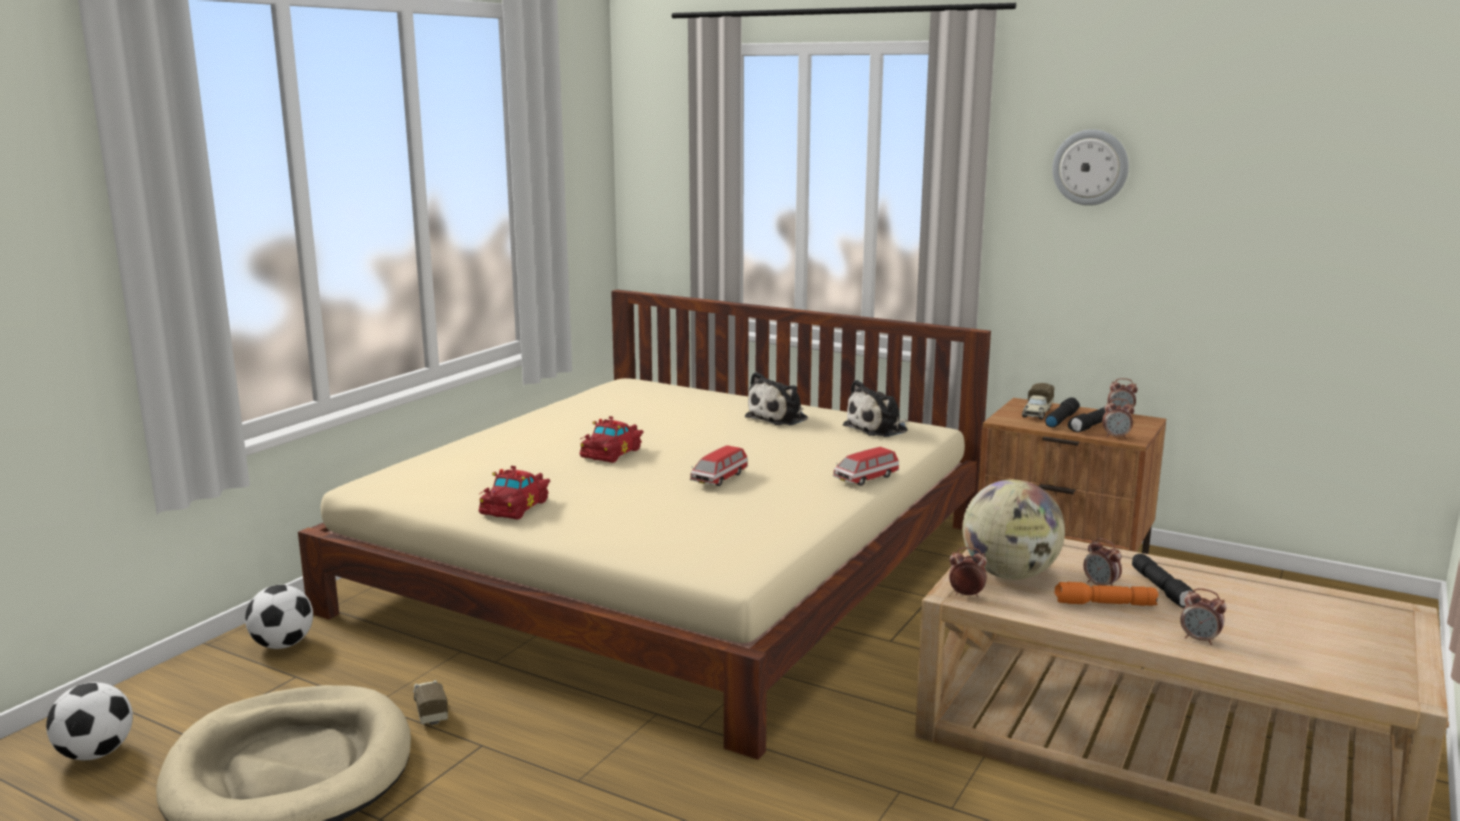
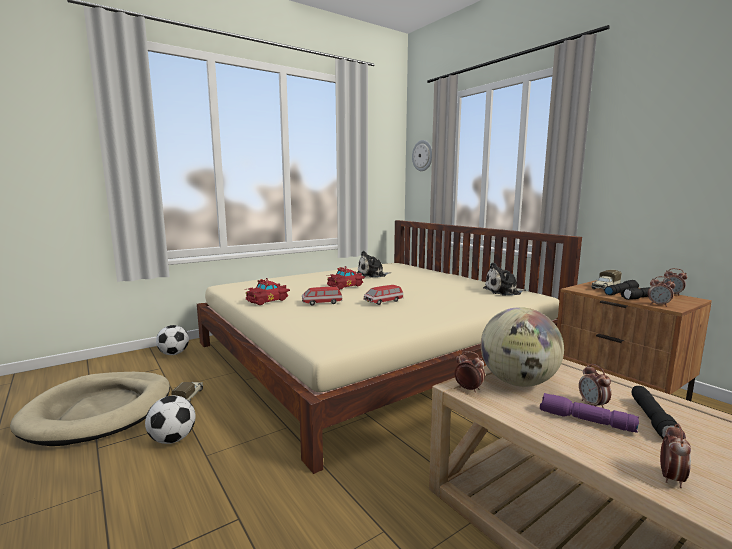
camera: 25 degrees right, 5 degrees down
football [46,682,133,760] -> football moved to [145,396,196,444]
plush toy [745,372,808,425] -> plush toy moved to [356,251,391,278]
toy car [833,447,899,486] -> toy car moved to [302,287,342,306]
wall clock [1052,129,1129,206] -> wall clock moved to [412,140,432,171]
orange flashlight [1055,582,1159,606] -> purple flashlight [540,393,639,433]
alarm clock [1180,588,1227,645] -> alarm clock turned 120 degrees counterclockwise [660,423,691,488]

